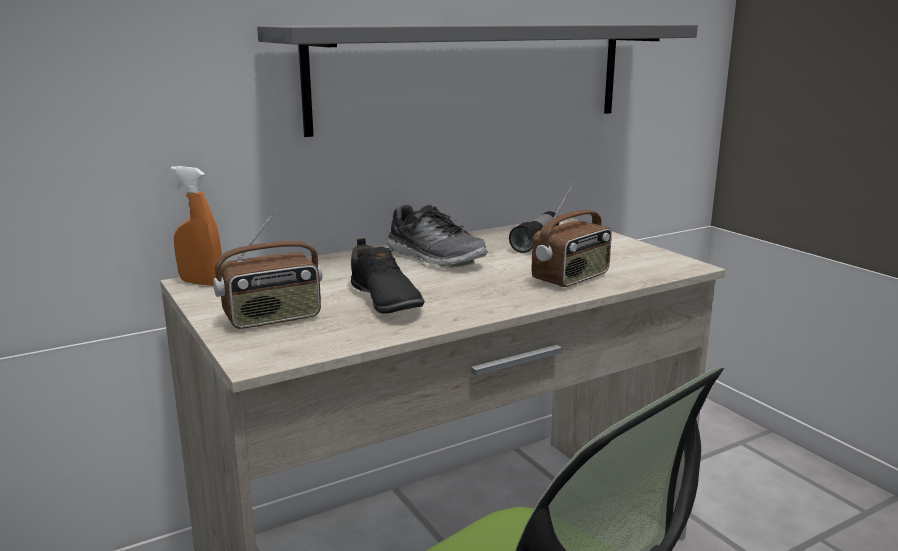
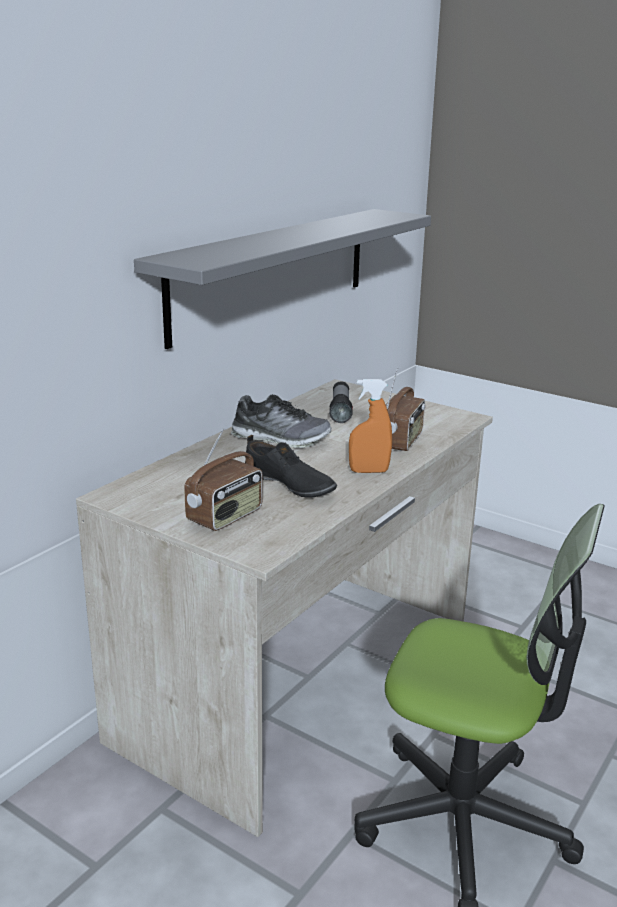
camera: 25 degrees left, 5 degrees up
orange spray bottle [171,166,222,286] -> orange spray bottle moved to [349,379,392,473]

